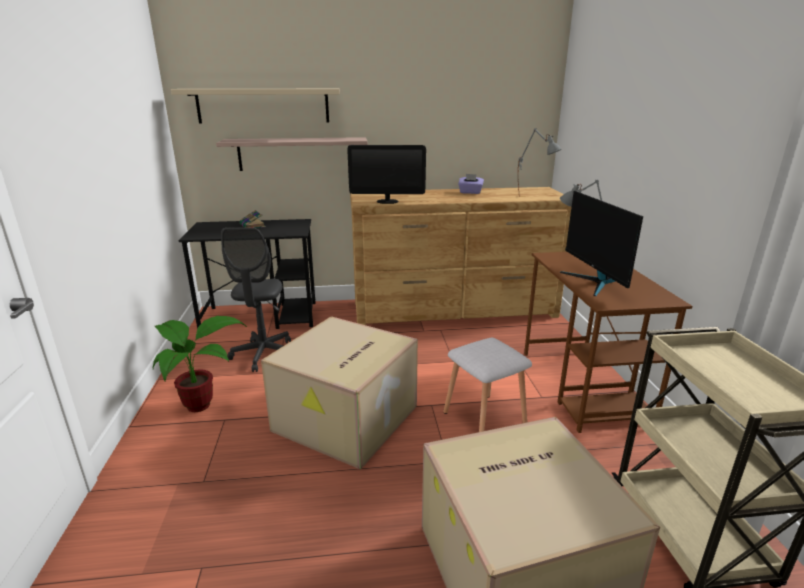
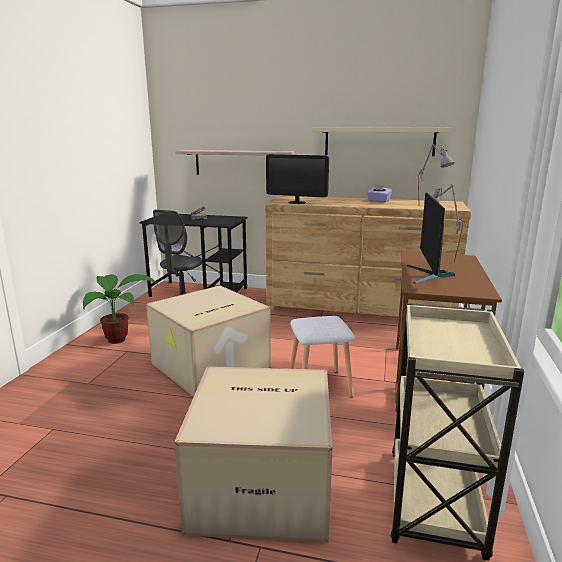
camera: 20 degrees right, 5 degrees down
beige shelf [171,89,340,124] -> beige shelf moved to [312,128,451,156]

